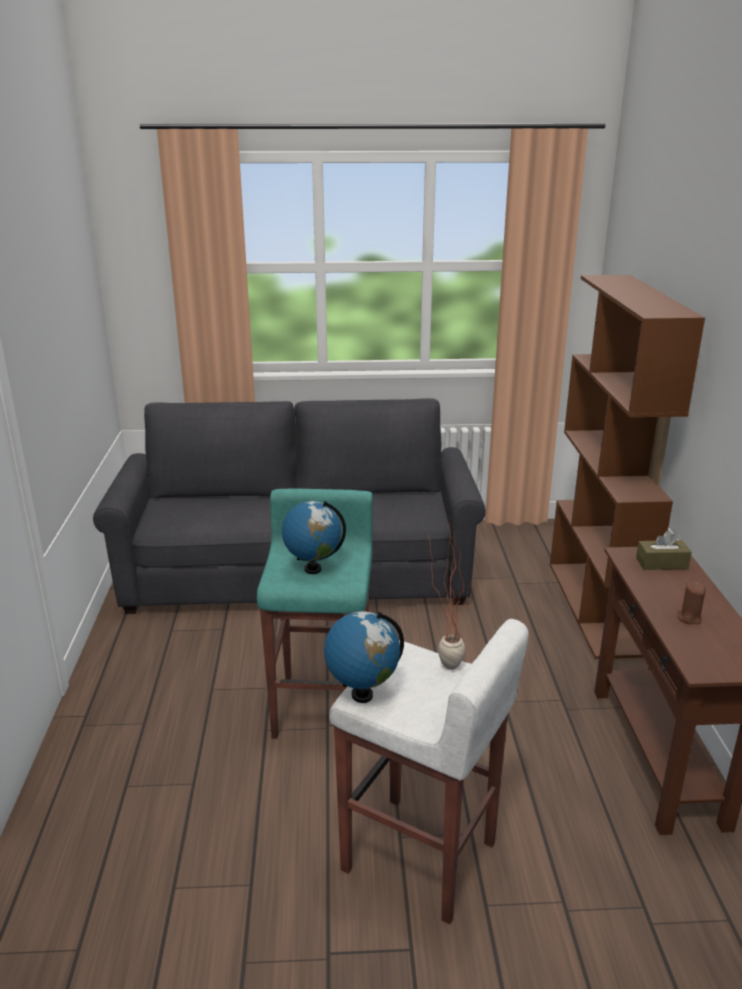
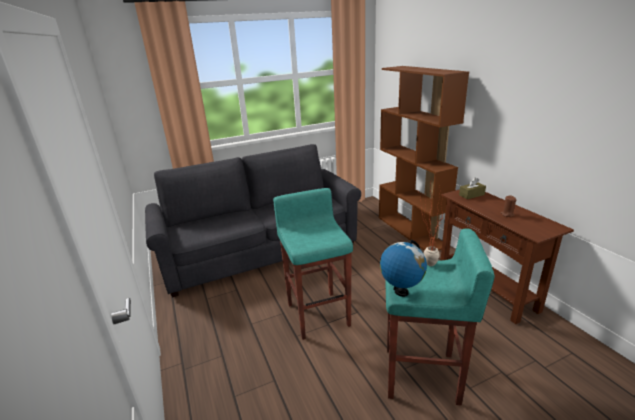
camera: 20 degrees left, 0 degrees up
globe [282,501,346,574] -> none
white stool [329,619,529,924] -> turquoise stool [385,228,494,406]

